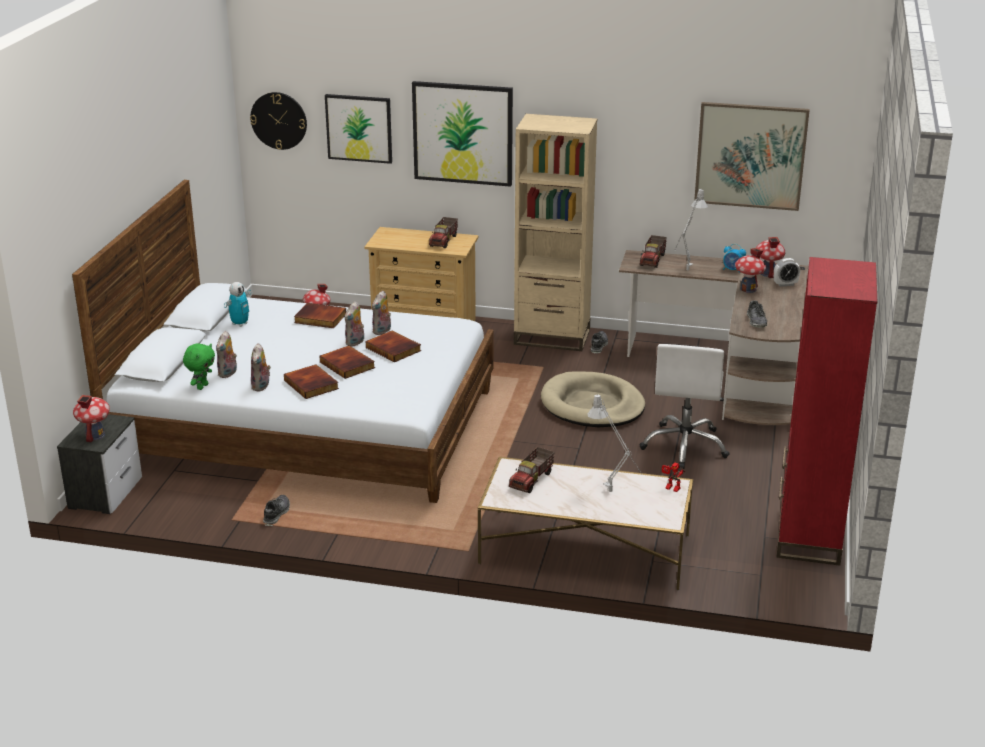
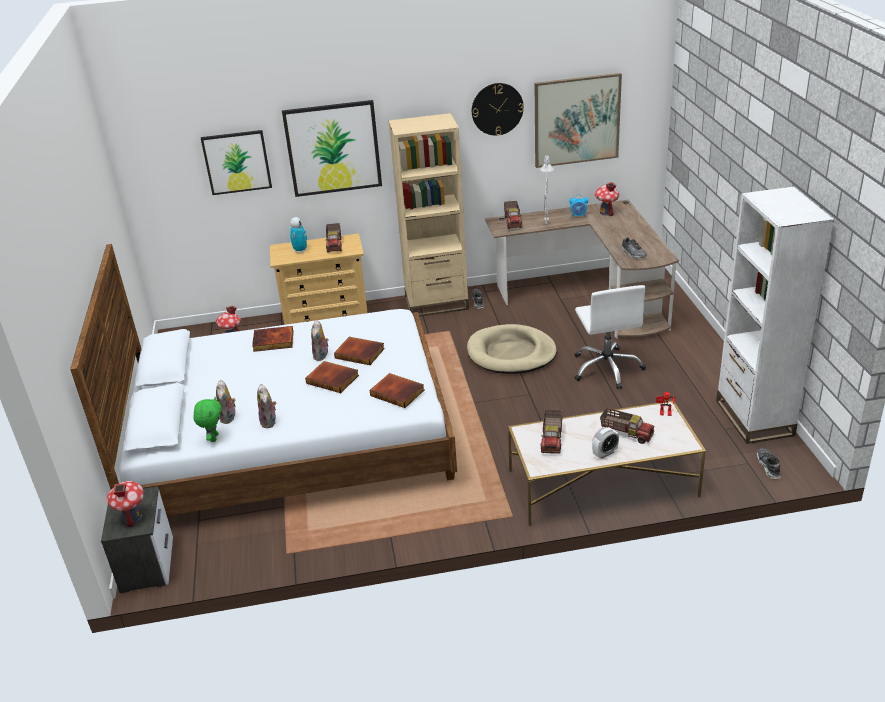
camera: 20 degrees left, 5 degrees up
toy robot [224,282,251,327] -> toy robot moved to [290,217,307,253]
wall clock [250,92,307,150] -> wall clock moved to [472,83,524,136]
shoe [263,495,290,526] -> shoe moved to [757,448,781,479]
book [284,365,339,399] -> book moved to [370,373,424,408]
plush toy [372,290,391,335] -> none
grey table lamp [588,394,642,492] -> toy truck [600,408,654,444]
toy house [735,248,766,293] -> none
alarm clock [774,258,800,287] -> alarm clock moved to [592,427,619,459]
red bookcase [777,257,877,566] -> white bookcase [716,187,834,444]

